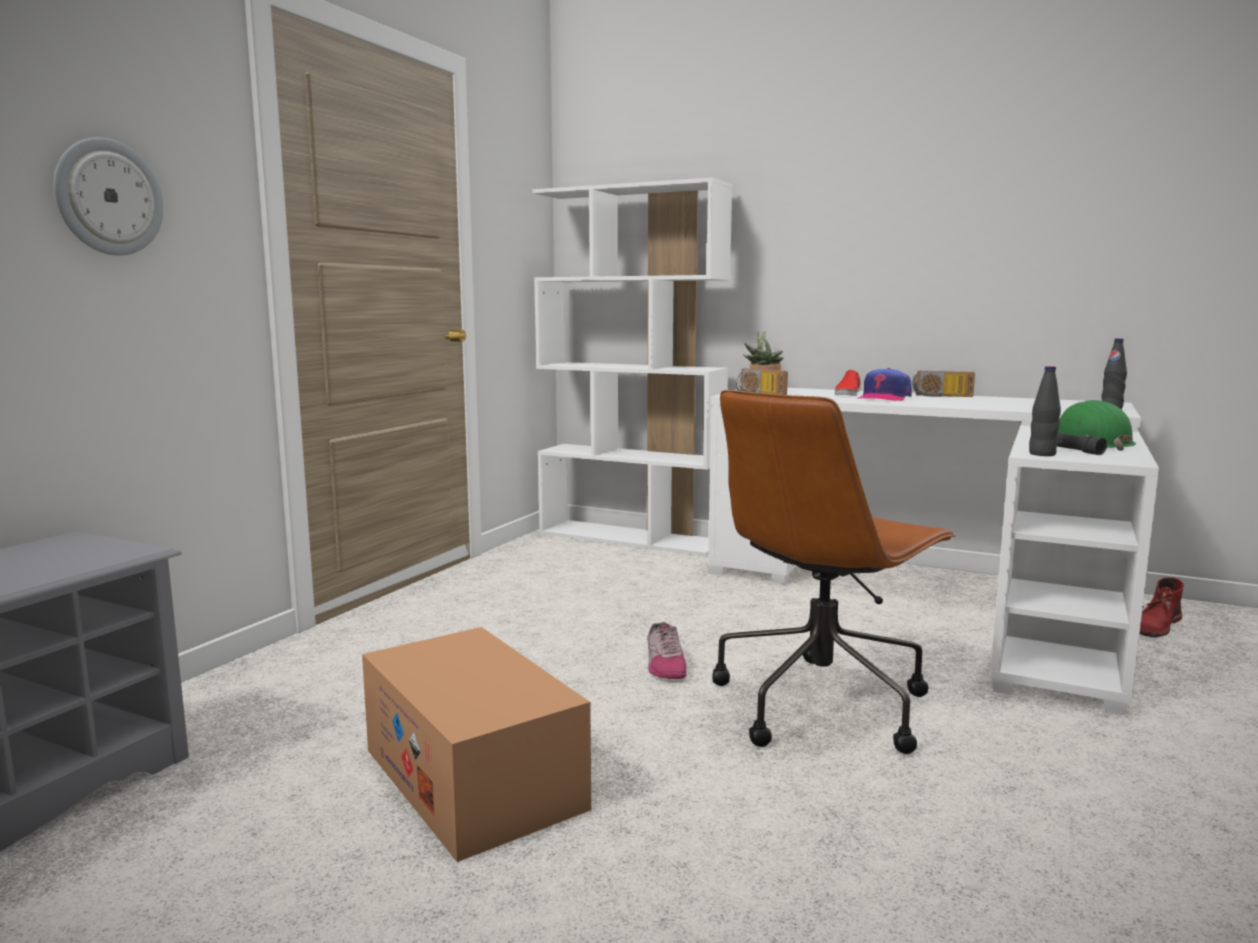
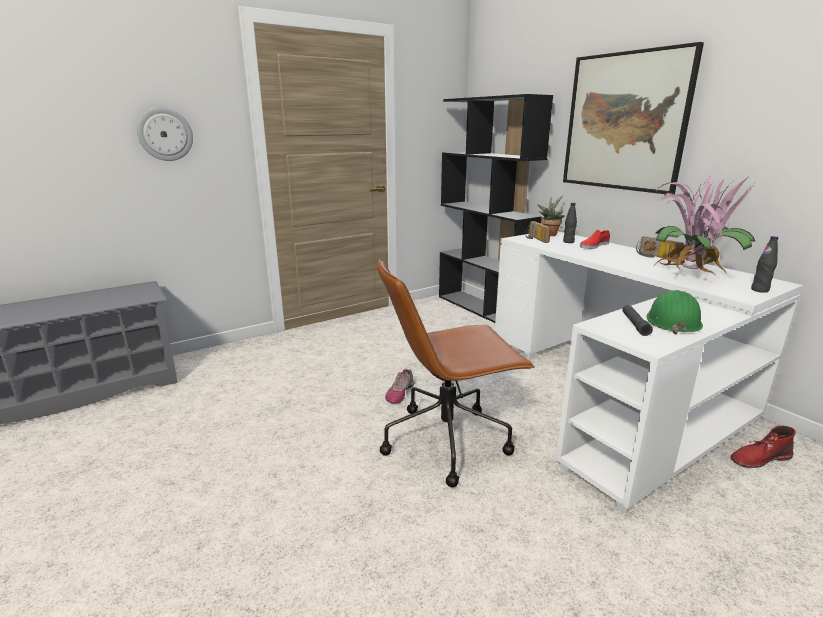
camera: 30 degrees right, 10 degrees up
cardboard box [362,627,591,862] -> none
white bookcase [532,178,732,556] -> black bookcase [439,94,553,323]
cap [857,368,912,402] -> none
black bottle [1029,366,1061,456] -> black bottle moved to [563,203,577,243]
none -> picture [563,42,704,194]
none -> potted plant [655,175,755,276]

